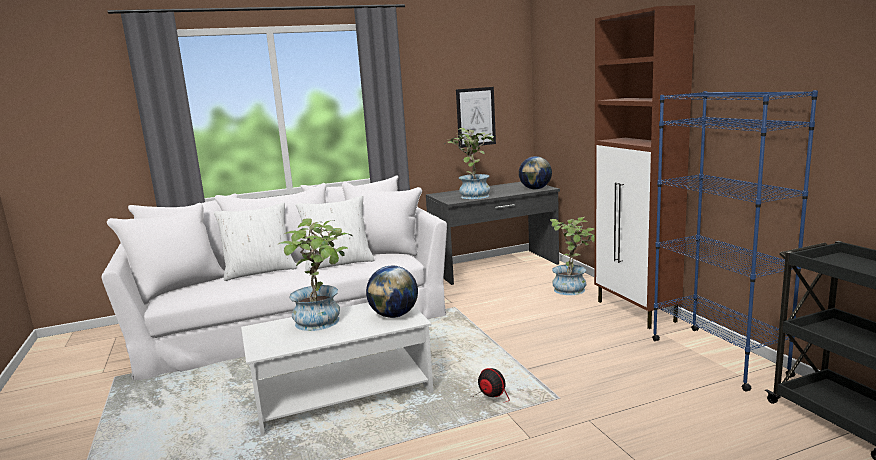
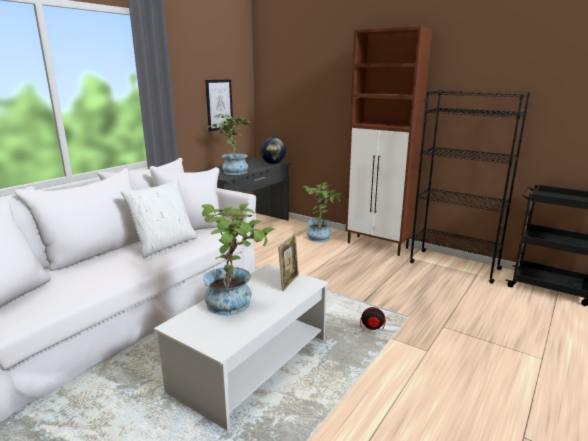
camera: 35 degrees left, 5 degrees up
white pillow [214,203,297,281] -> none
globe [366,266,418,318] -> picture frame [278,234,299,291]
blue bookcase [652,90,818,392] -> black bookcase [410,90,530,284]

